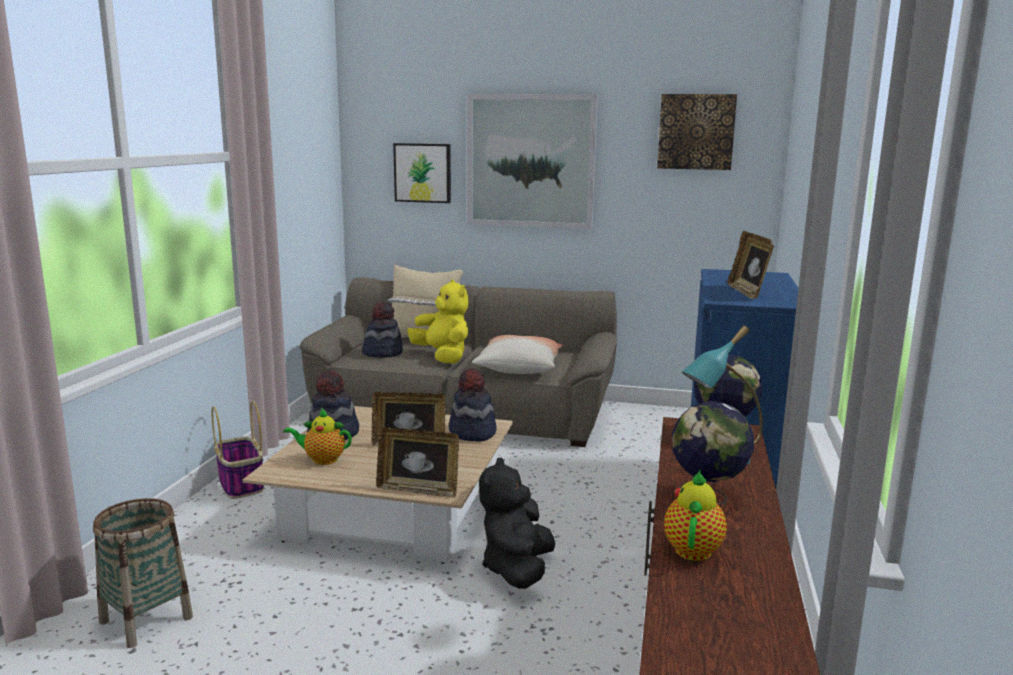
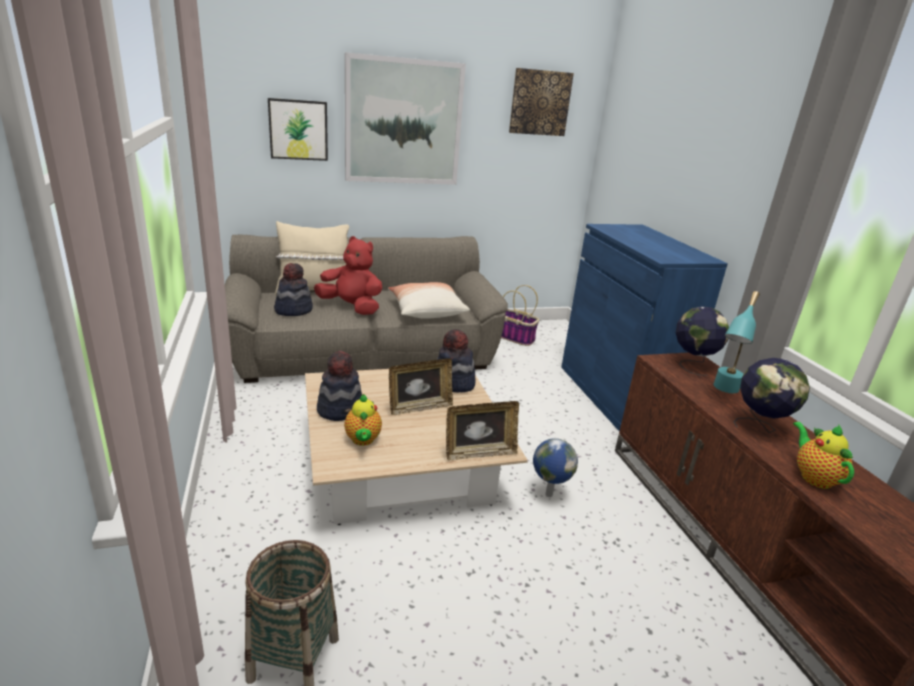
camera: 30 degrees left, 10 degrees up
basket [211,401,264,499] -> basket moved to [501,285,539,346]
teapot [283,408,352,465] -> teapot turned 75 degrees counterclockwise [344,394,382,446]
yellow plush toy [407,279,469,363] -> red plush toy [314,236,382,315]
black plush toy [479,457,555,589] -> globe [533,438,578,497]
picture frame [727,231,774,300] -> none

